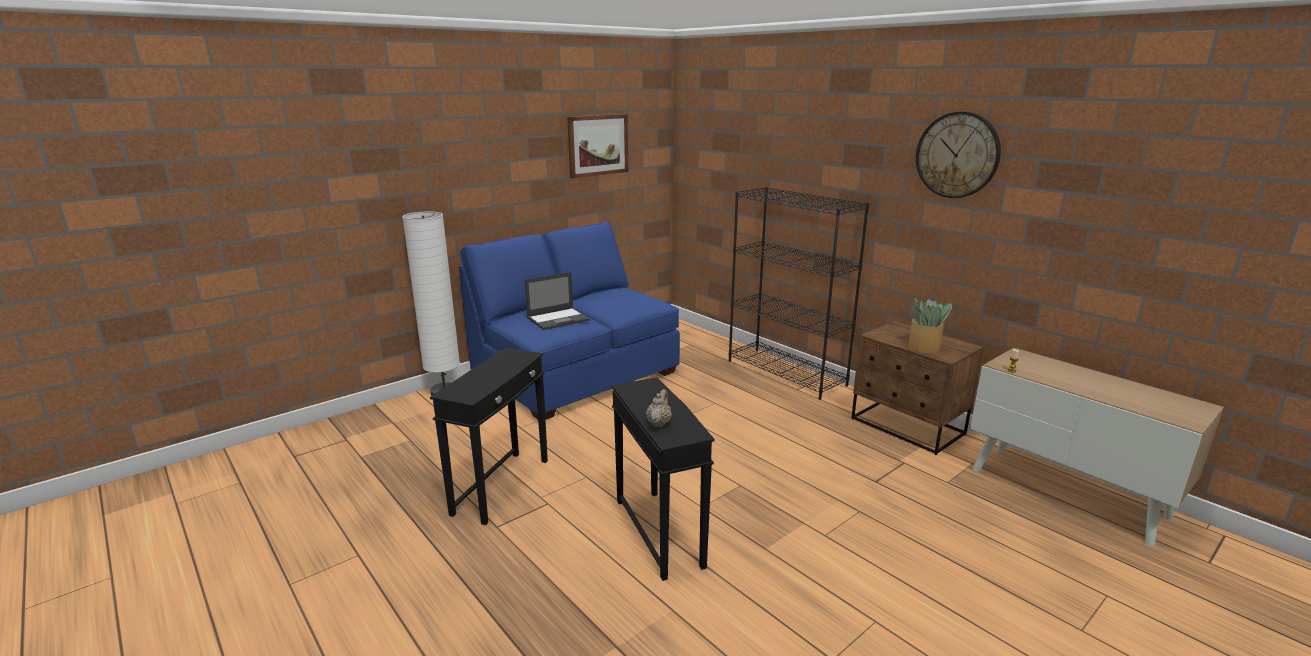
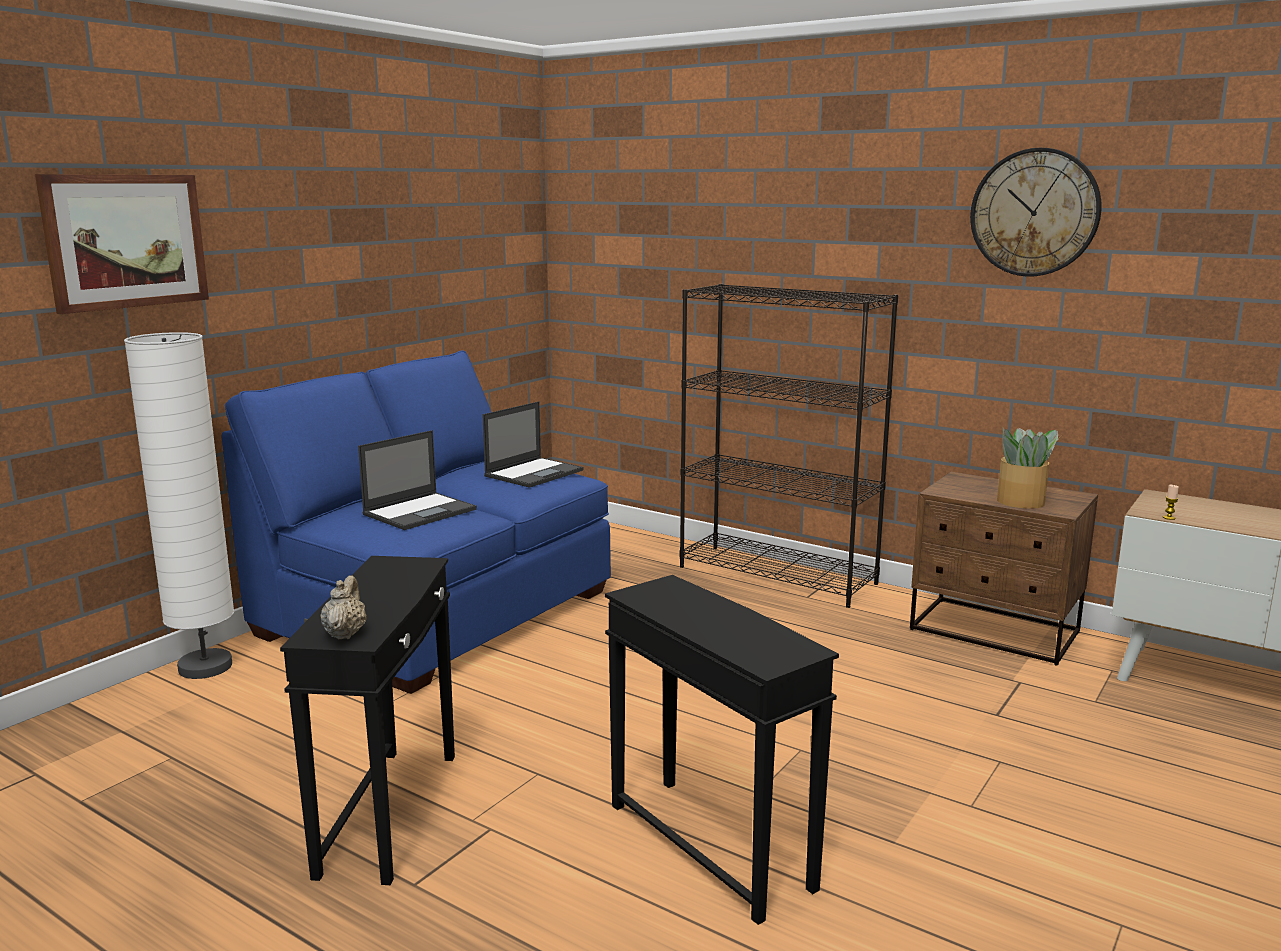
camera: 15 degrees left, 5 degrees down
picture [567,114,628,178] -> picture moved to [35,174,209,314]
beige teapot [646,389,672,427] -> beige teapot moved to [320,576,367,640]
none -> laptop [482,401,583,488]

